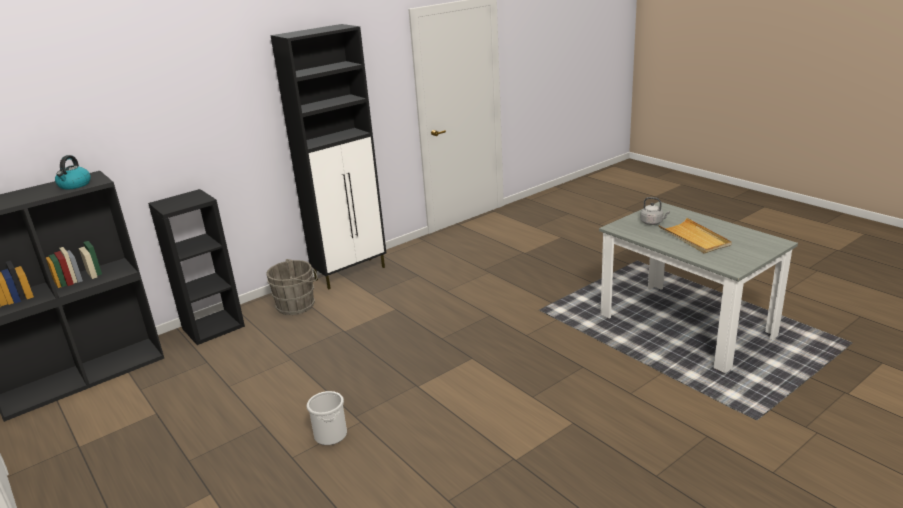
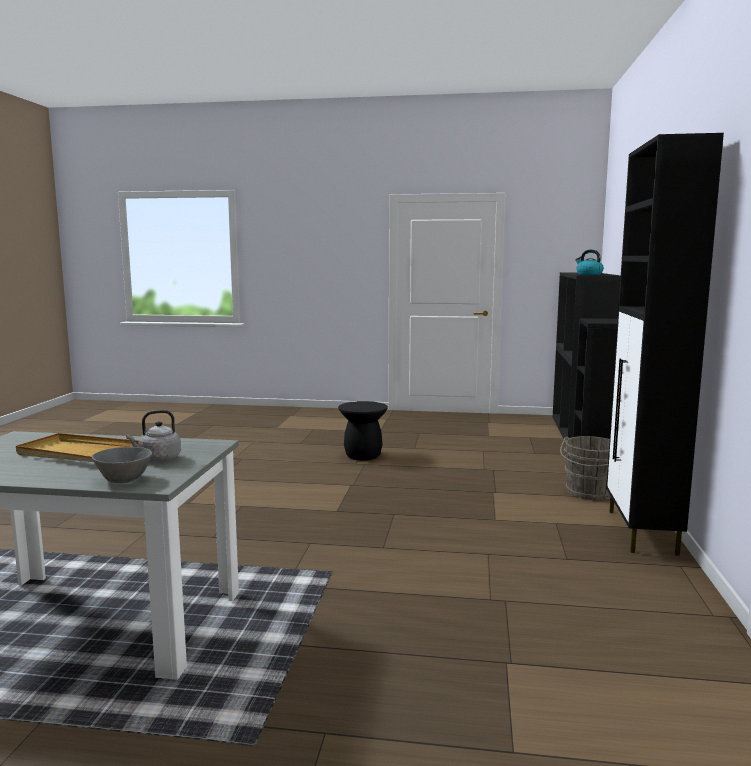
camera: 135 degrees right, 15 degrees down
bucket [307,391,347,445] -> black stool [338,401,388,460]
none -> grey bowl [92,447,152,483]

